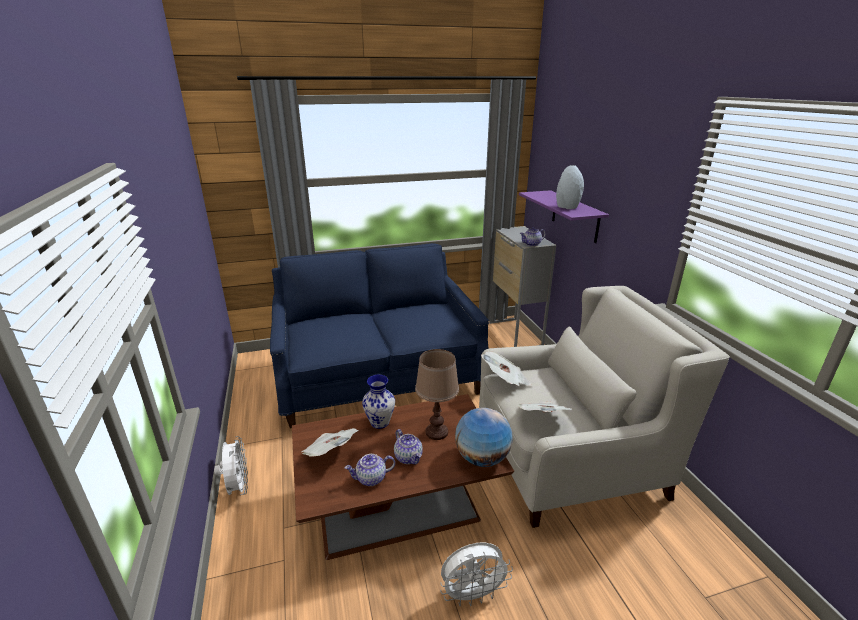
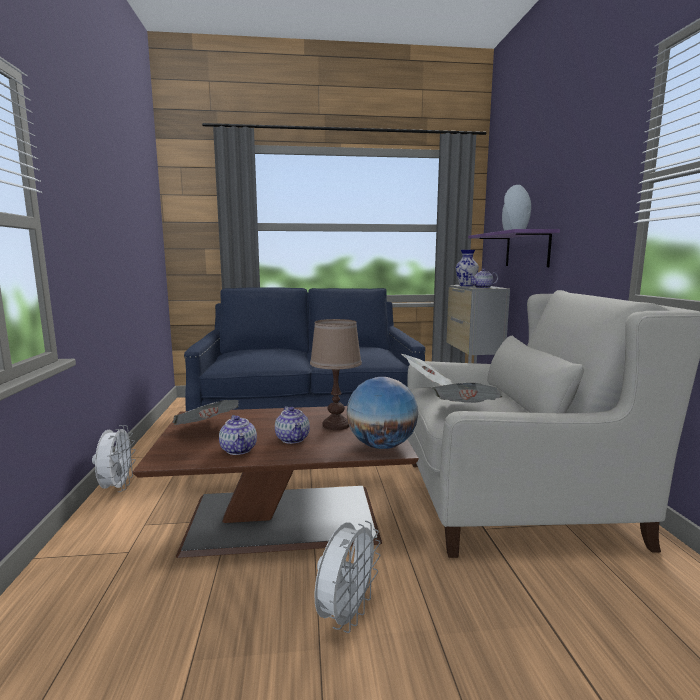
camera: 10 degrees right, 15 degrees down
teapot [345,454,395,486] -> teapot turned 105 degrees counterclockwise [219,415,257,455]
vase [362,375,395,429] -> vase moved to [456,250,479,286]
white fan [440,543,513,606] -> white fan turned 60 degrees counterclockwise [315,521,381,633]

